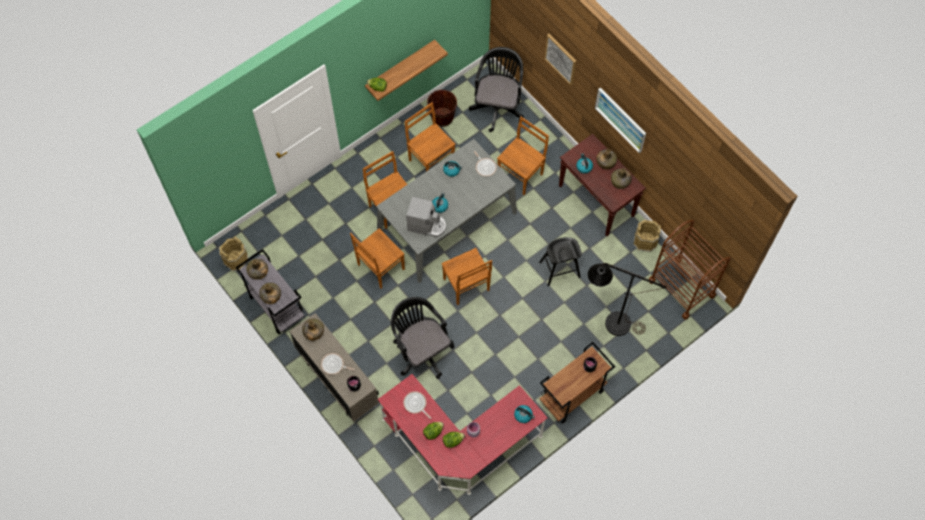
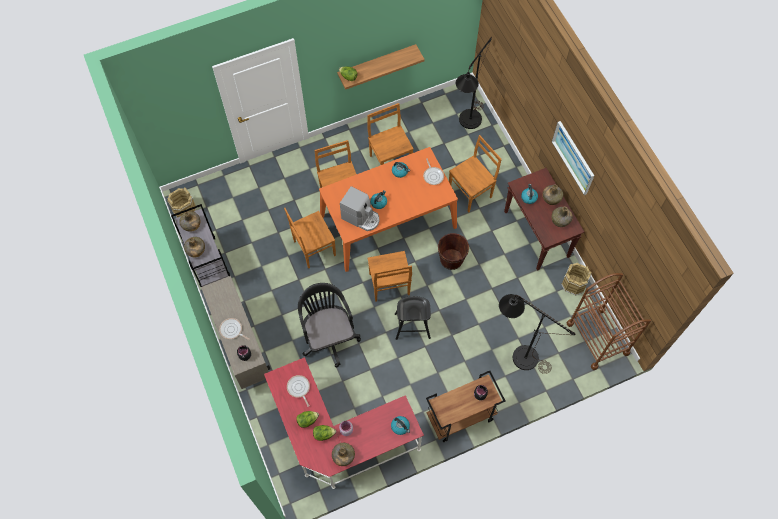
camera: 15 degrees right, 0 degrees up
green bottle [302,319,324,340] -> green bottle moved to [332,443,355,466]
grey dining table [376,139,517,283] -> orange dining table [319,147,458,272]
brown bucket [427,90,457,127] -> brown bucket moved to [438,233,469,270]
black office chair [469,47,524,132] -> black floor lamp [456,37,492,129]
black stool [539,237,582,286] -> black stool moved to [395,296,431,340]
picture [544,34,576,85] -> none

